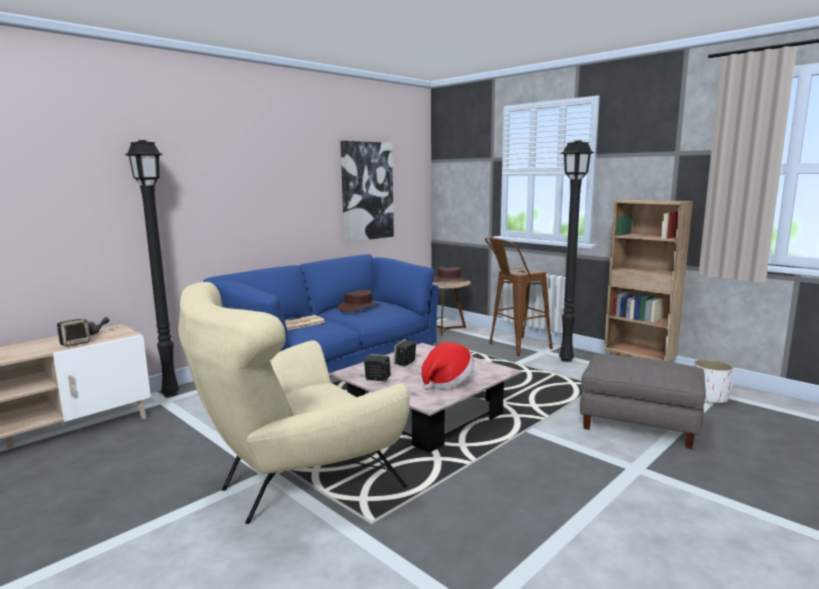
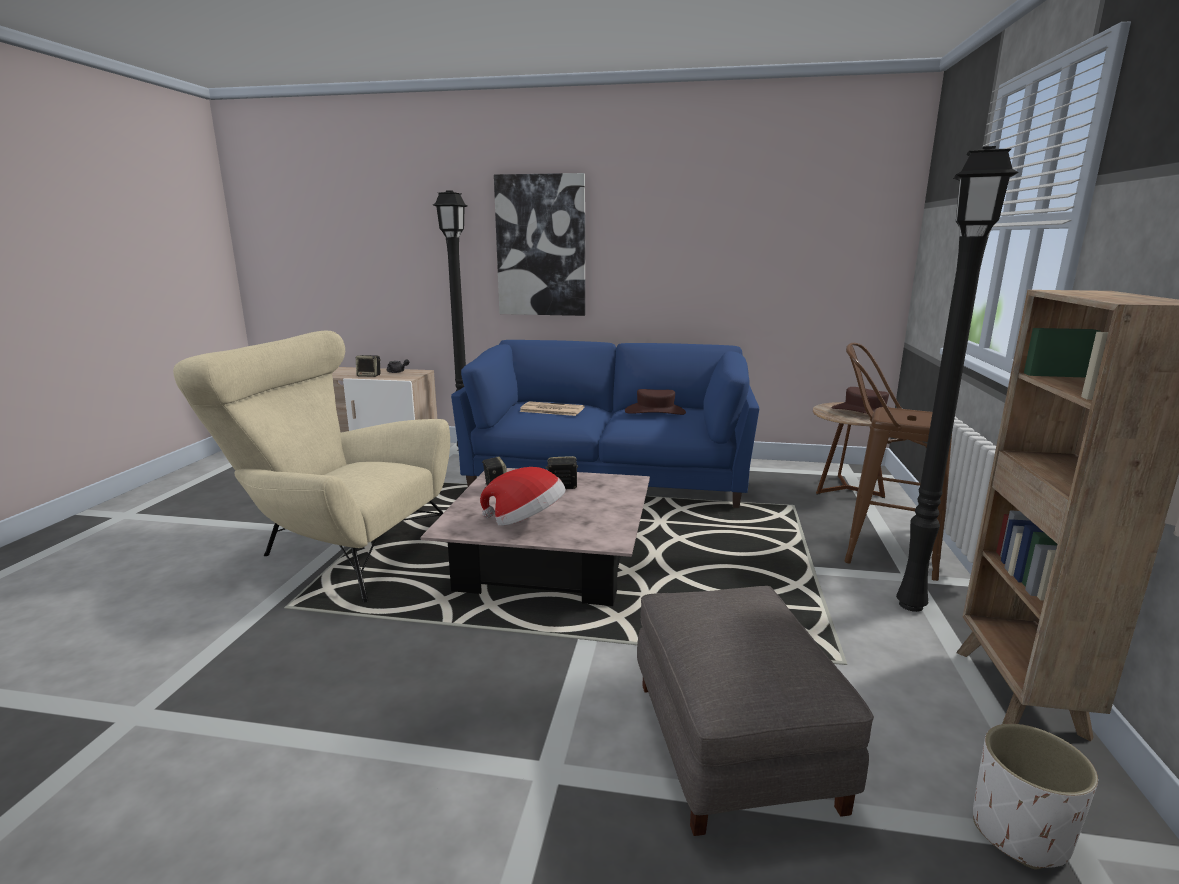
camera: 55 degrees right, 5 degrees up
picture [340,141,394,242] -> picture moved to [494,173,585,316]

